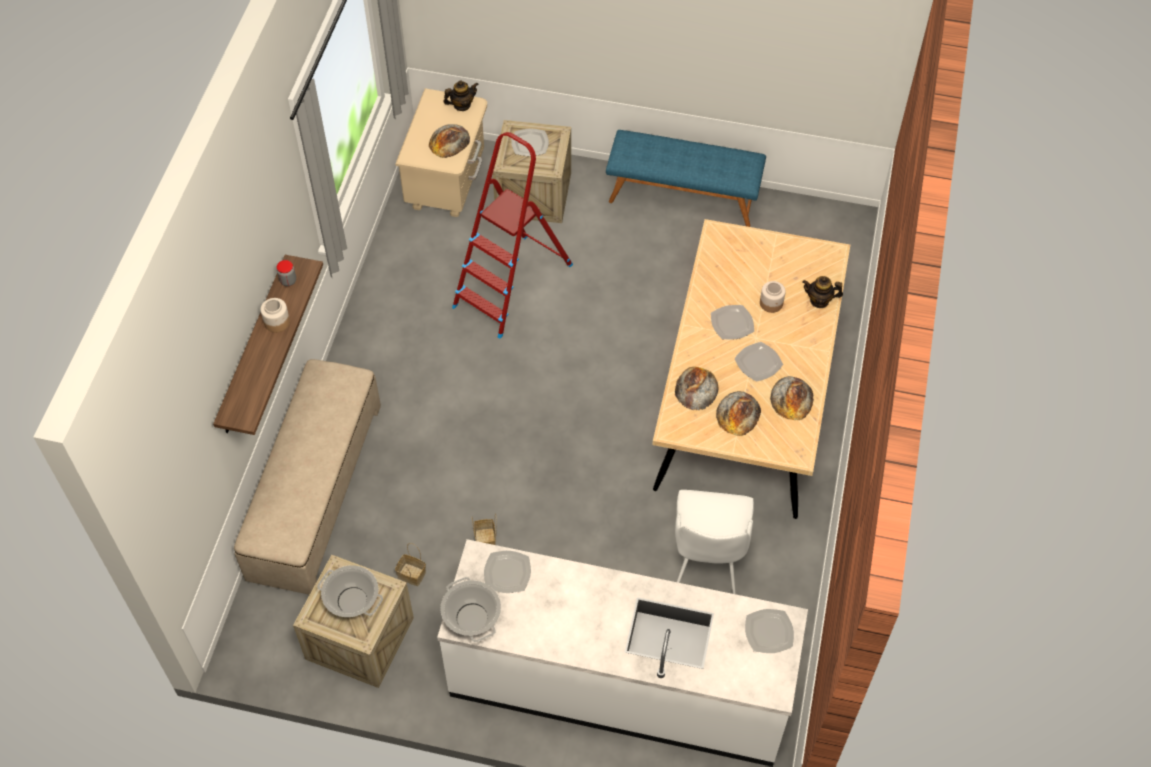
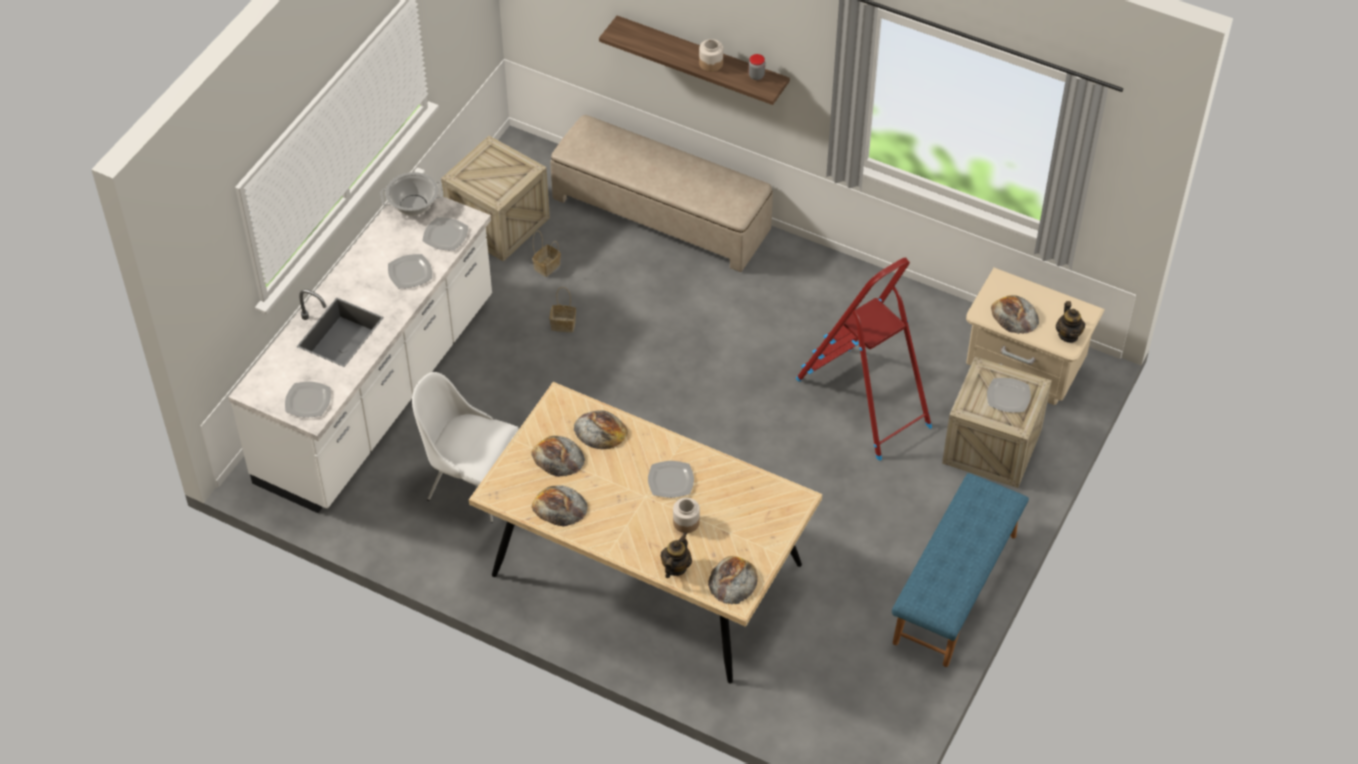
camera: 105 degrees right, 5 degrees down
cooking pot [317,565,383,617] -> none
plate [734,342,783,382] -> plate moved to [388,254,432,288]
none -> bread [708,556,758,604]

